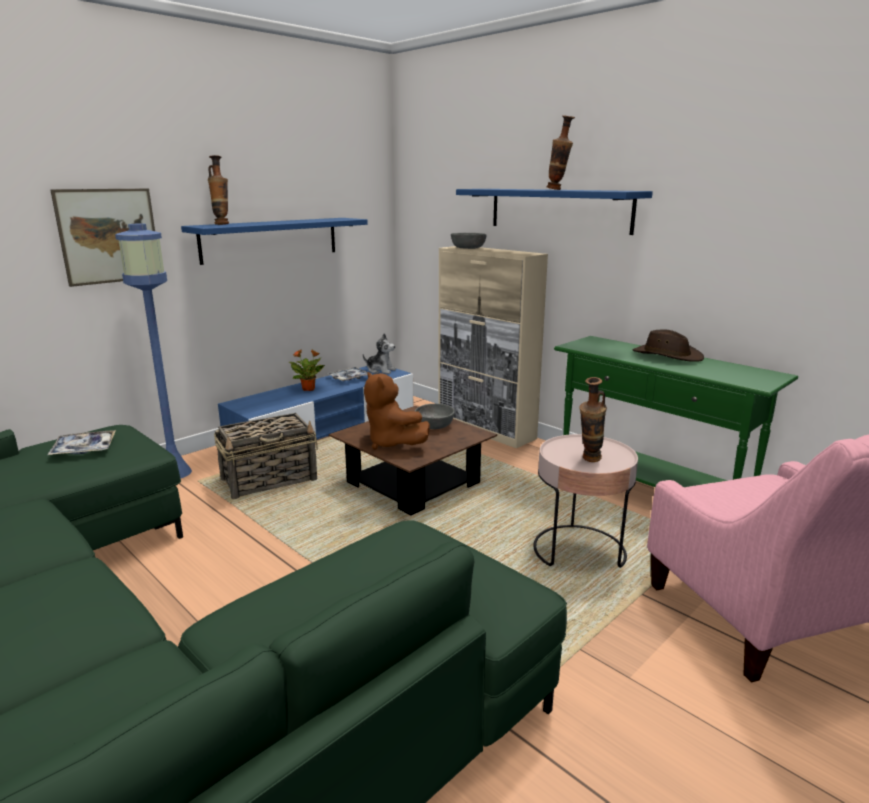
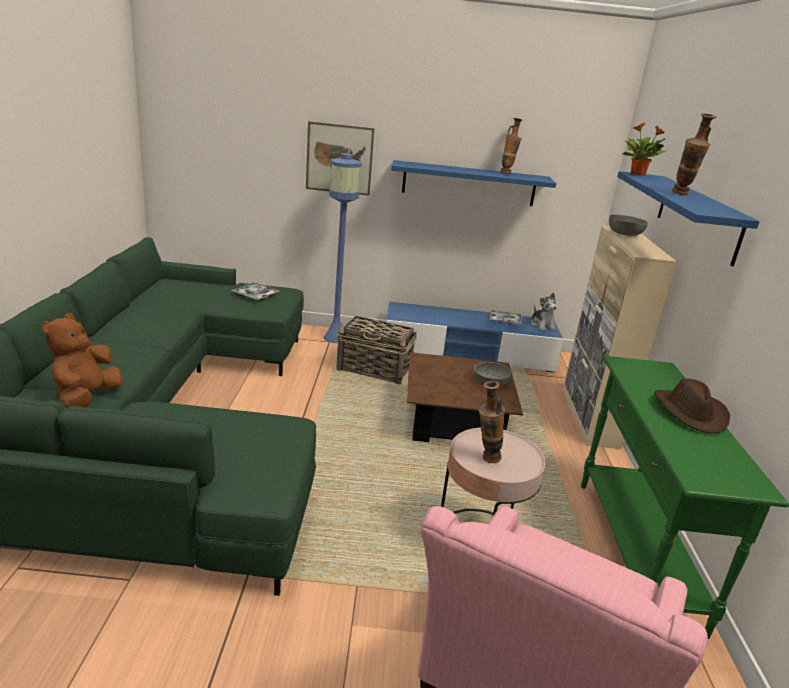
camera: 45 degrees right, 5 degrees up
vase [208,155,229,225] -> vase moved to [500,118,523,174]
potted plant [289,349,325,391] -> potted plant moved to [623,122,667,176]
brown plush toy [364,372,430,450] -> brown plush toy moved to [42,313,123,407]

